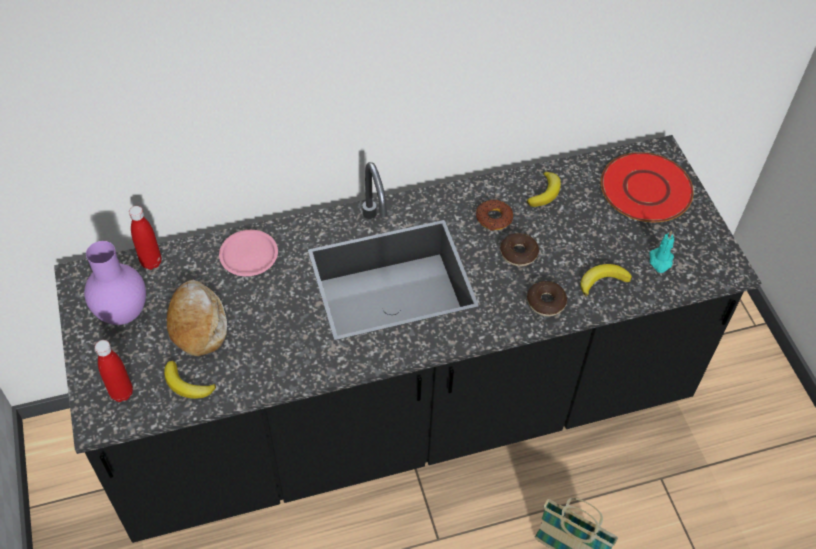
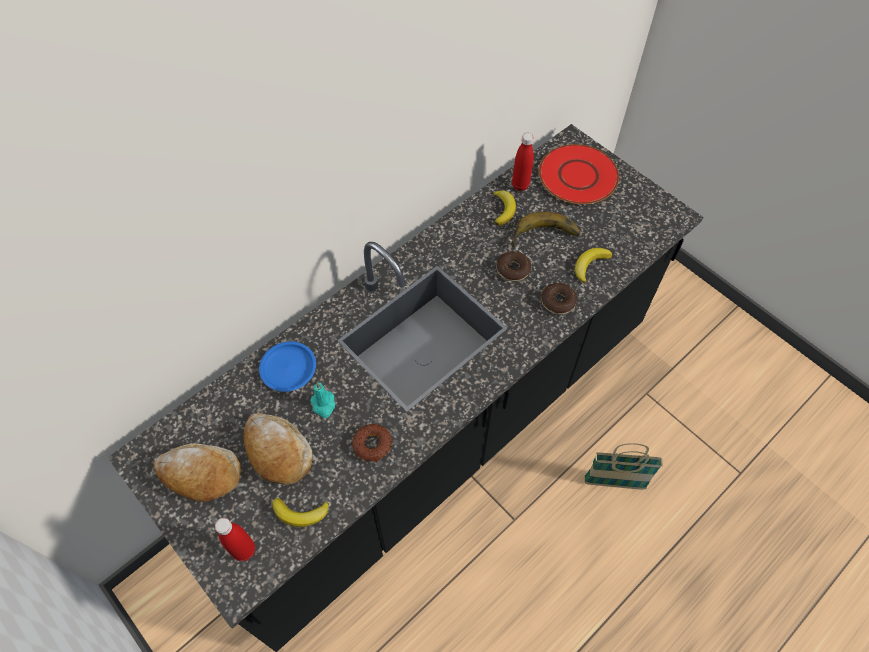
camera: 25 degrees left, 5 degrees up
purple vase [84,241,146,325] -> bread [154,444,242,502]
red bottle [129,206,162,270] -> red bottle moved to [512,133,534,191]
pink plate [219,230,278,276] -> blue plate [259,341,316,392]
donut [476,199,513,231] -> donut moved to [352,424,392,462]
turquoise candle [649,230,674,273] -> turquoise candle moved to [310,382,335,418]
none -> banana [511,211,580,247]

